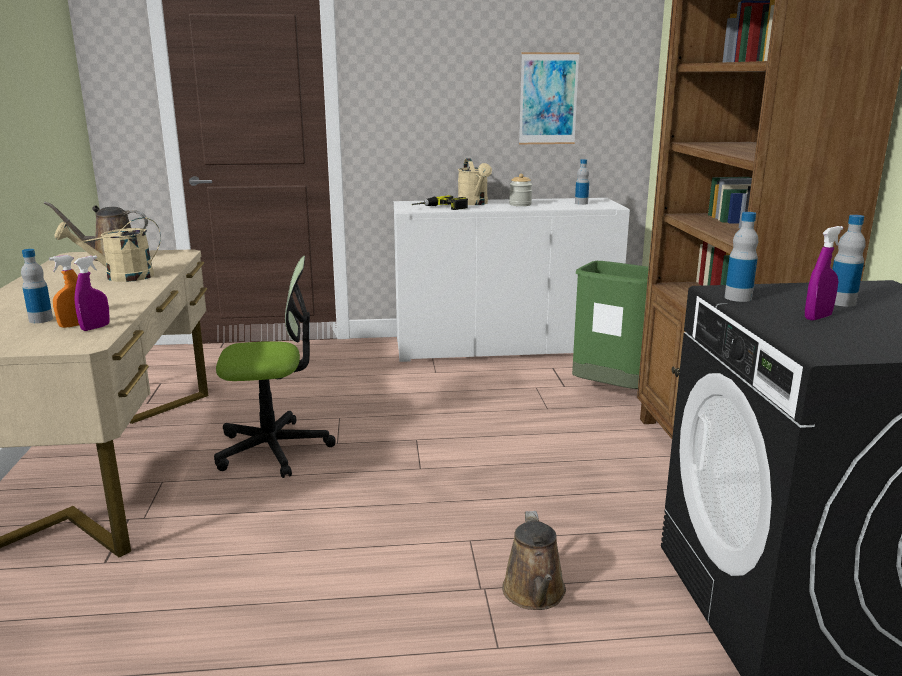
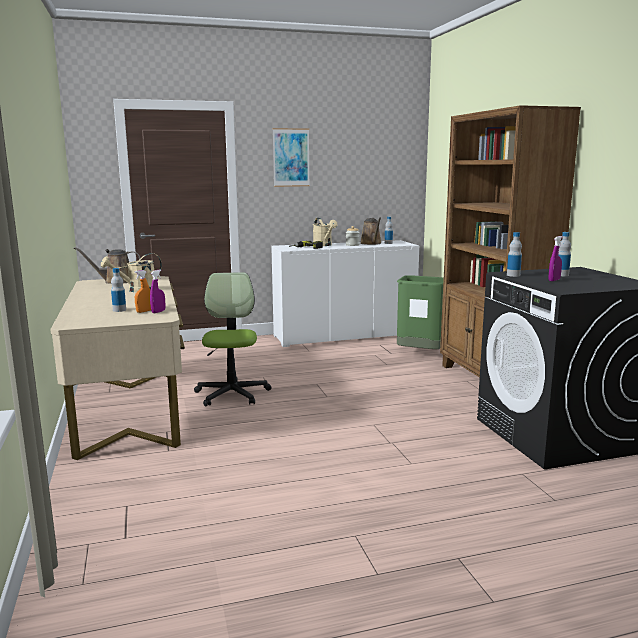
camera: 10 degrees left, 5 degrees down
office chair [214,256,336,478] -> office chair turned 75 degrees counterclockwise [194,272,271,407]
brown watering can [502,511,566,610] -> brown watering can moved to [360,218,382,245]
picture [519,52,580,144] -> picture moved to [273,128,310,187]

